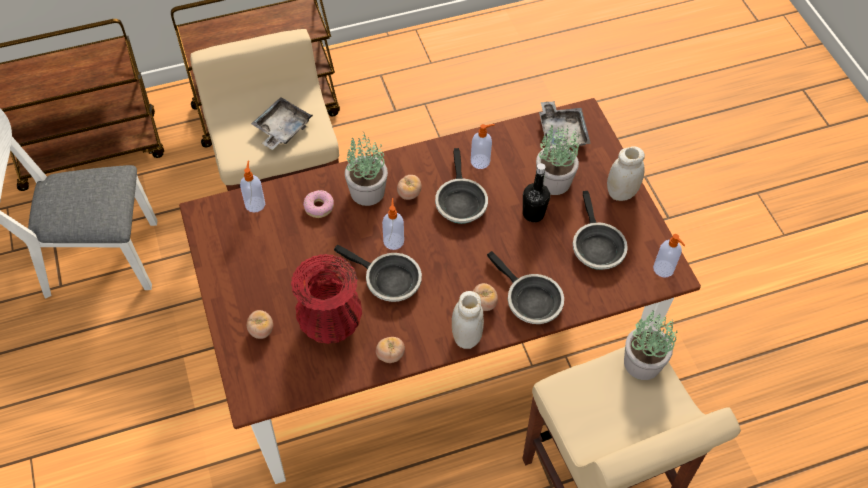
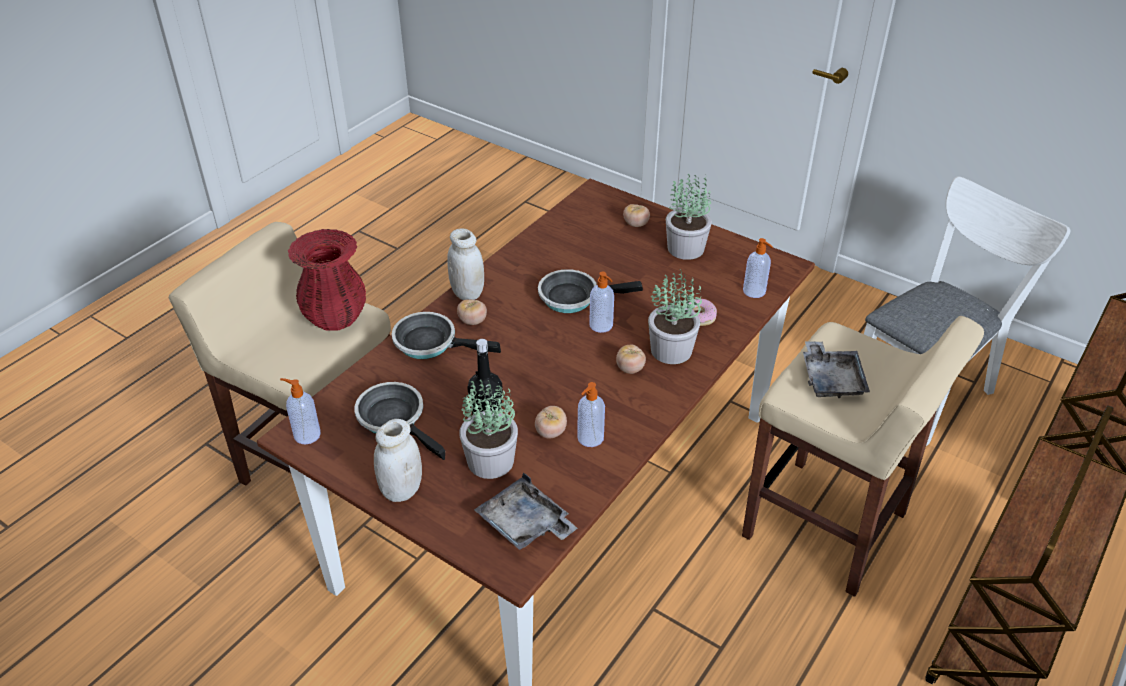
camera: 145 degrees right, 15 degrees down
red vase [291,254,362,344] -> red vase moved to [288,229,366,331]
tomato [376,337,405,363] -> tomato moved to [535,406,567,439]
frying pan [435,148,488,224] -> none
potted plant [624,310,677,380] -> potted plant moved to [666,174,712,260]

